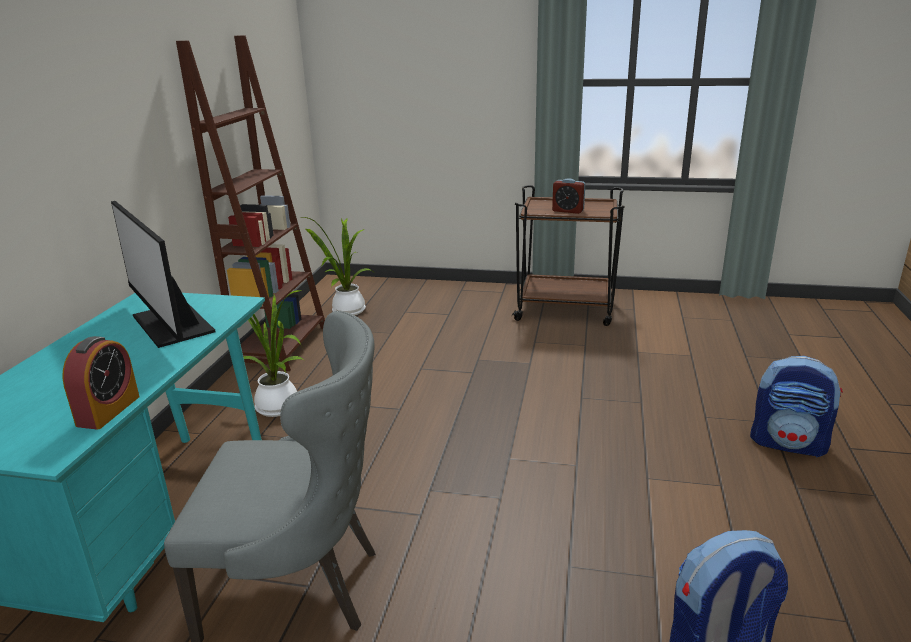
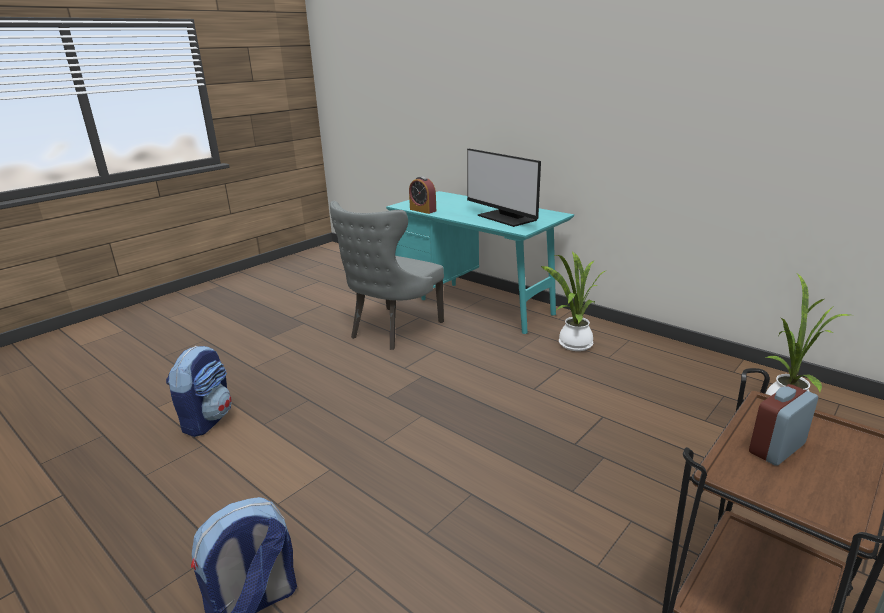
camera: 120 degrees right, 0 degrees up
monitor [111,201,216,348] -> monitor turned 120 degrees counterclockwise [467,149,541,227]
brown bookcase [176,35,325,371] -> none

